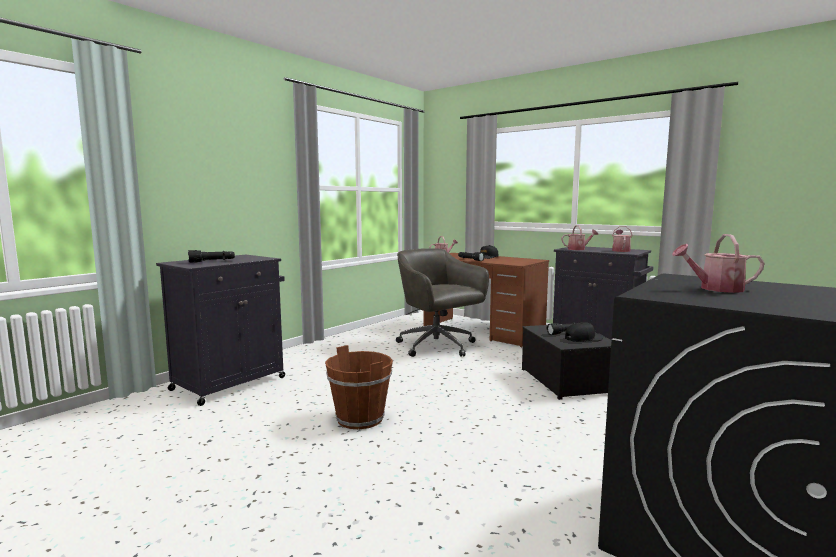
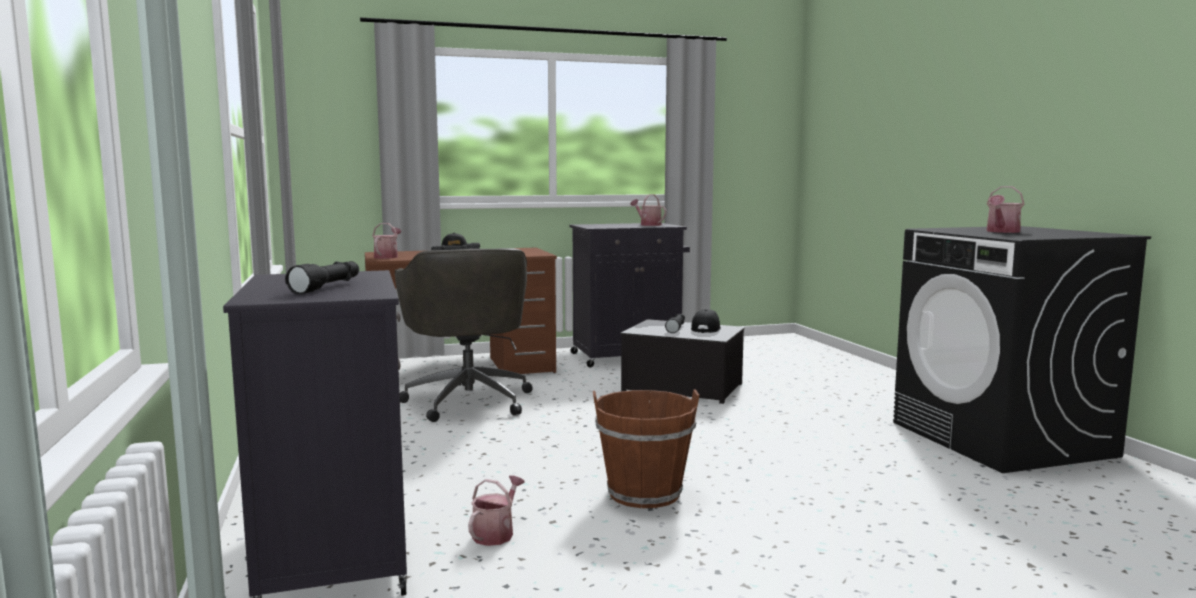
camera: 55 degrees left, 0 degrees up
grey office chair [396,248,489,357] -> grey office chair turned 105 degrees counterclockwise [395,248,533,422]
watering can [562,225,598,250] -> watering can moved to [468,475,525,546]

